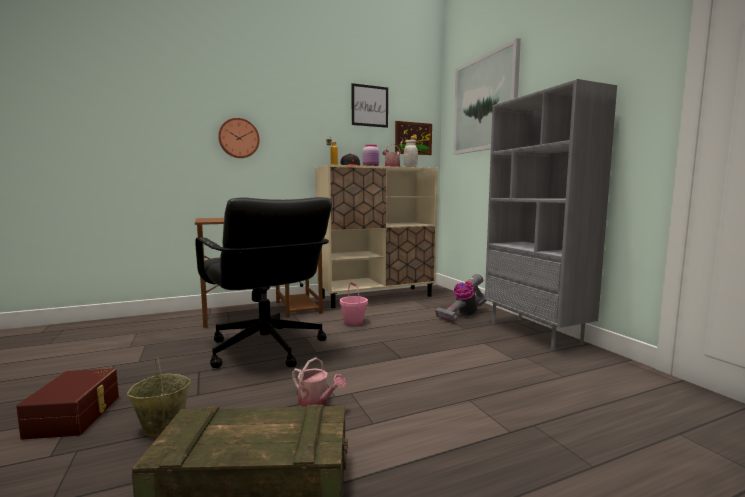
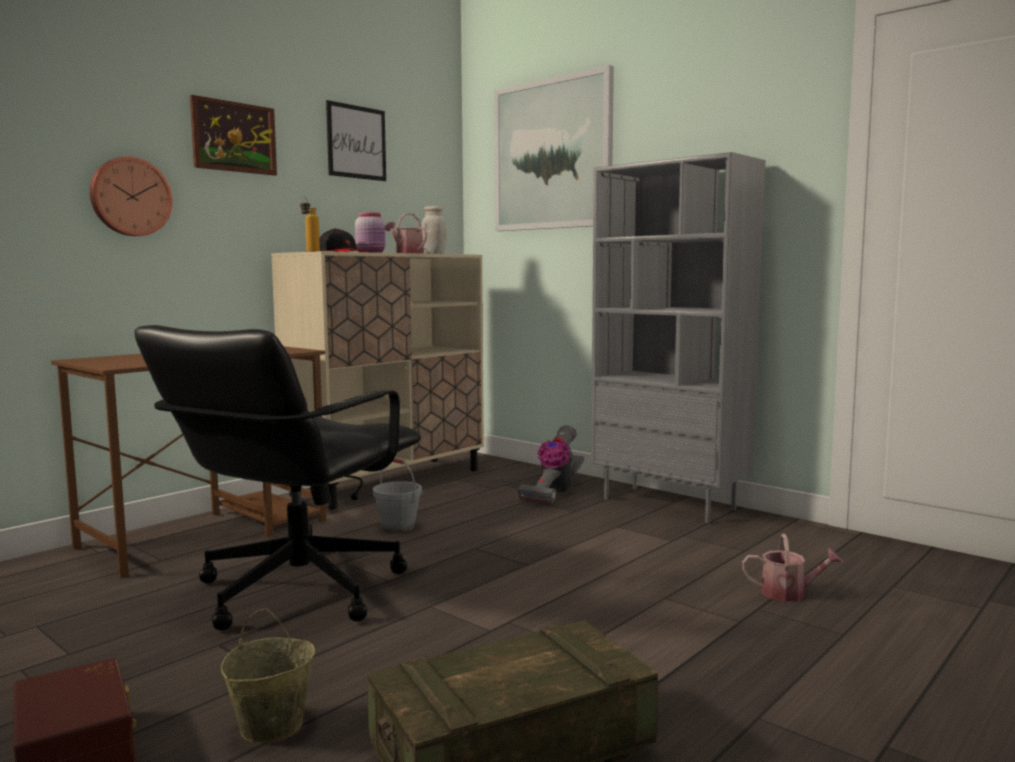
camera: 25 degrees left, 0 degrees up
black office chair [195,197,332,368] -> black office chair turned 90 degrees clockwise [134,325,421,630]
watering can [292,357,346,407] -> watering can moved to [742,534,843,602]
pink bucket [340,282,368,326] -> grey bucket [373,458,422,533]
picture [395,121,432,155] -> picture moved to [190,95,277,175]

